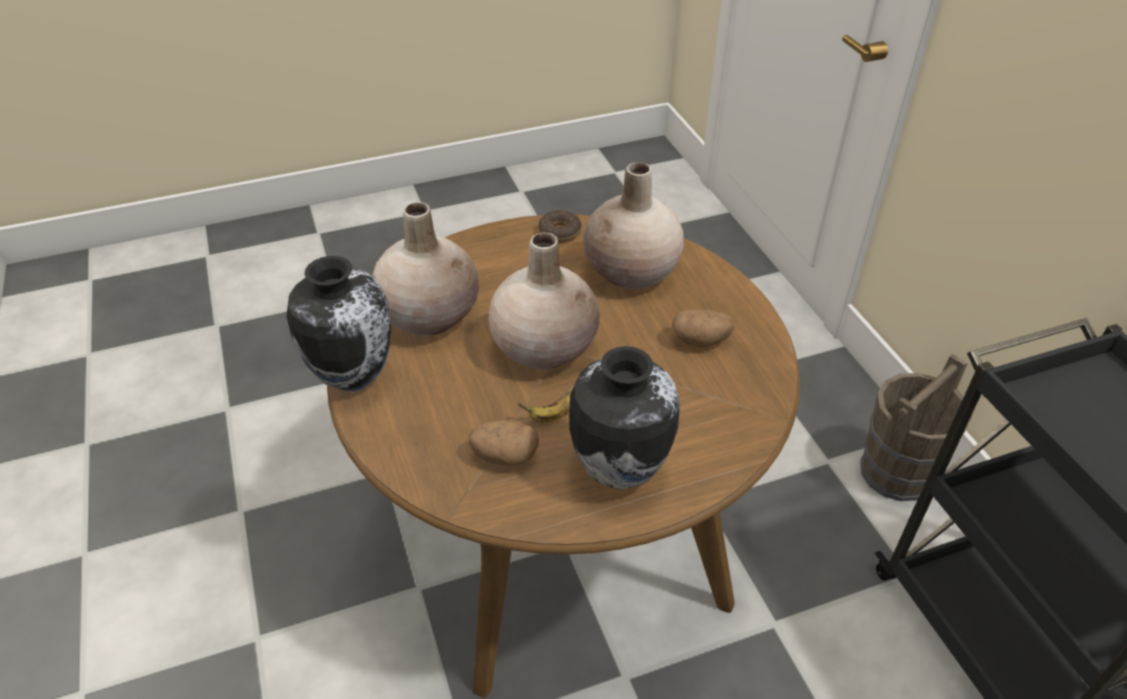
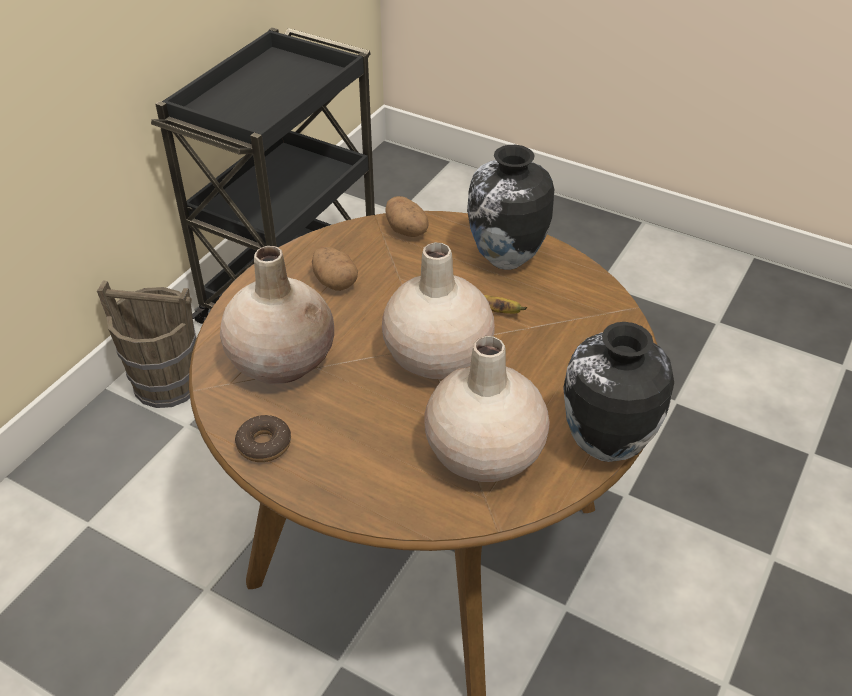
camera: 130 degrees left, 0 degrees up
potato [469,420,539,466] -> potato moved to [385,196,429,237]

